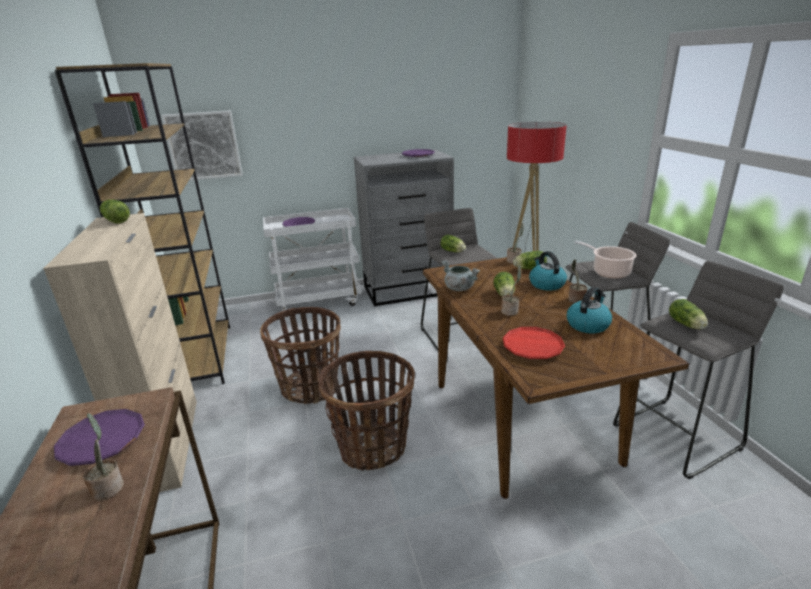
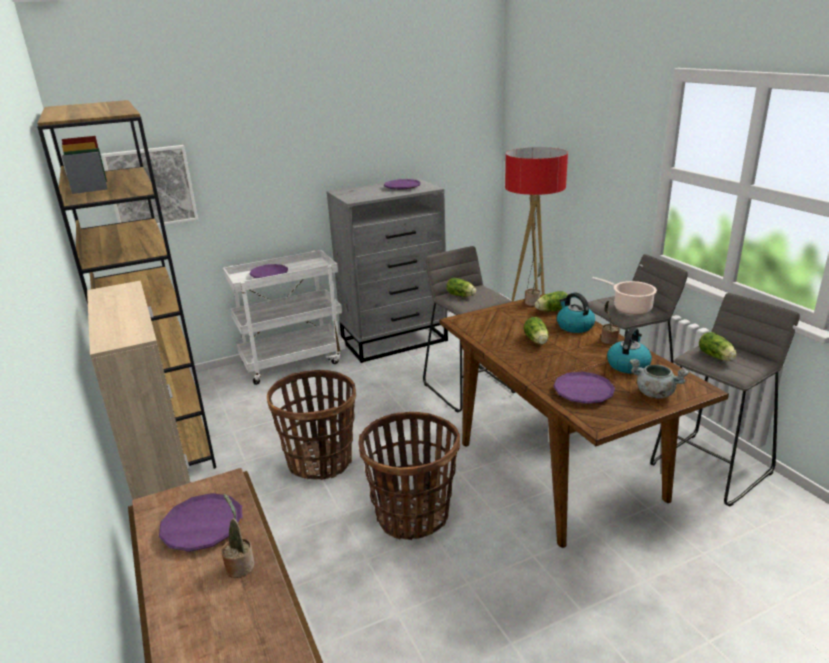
camera: 10 degrees left, 0 degrees up
lettuce [100,199,130,224] -> none
grey cooking pot [441,260,480,291] -> grey cooking pot moved to [629,359,689,398]
potted plant [501,265,522,316] -> none
red plate [502,327,565,359] -> purple plate [553,372,615,404]

